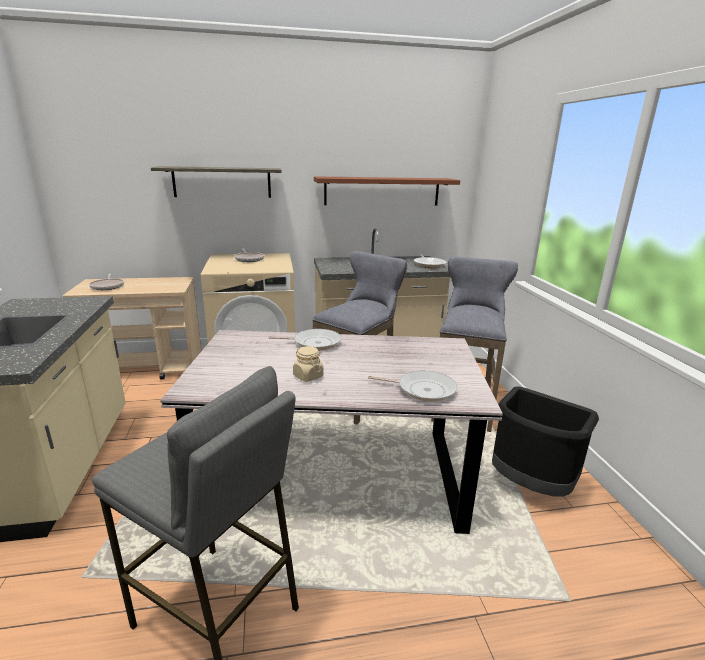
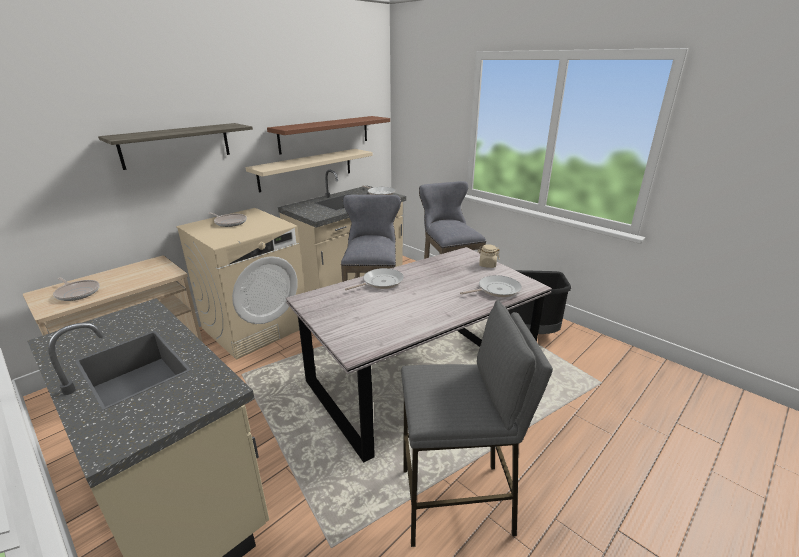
camera: 35 degrees left, 5 degrees up
beige jar [293,346,323,382] -> beige jar moved to [478,244,499,268]
none -> beige shelf [245,149,373,193]

